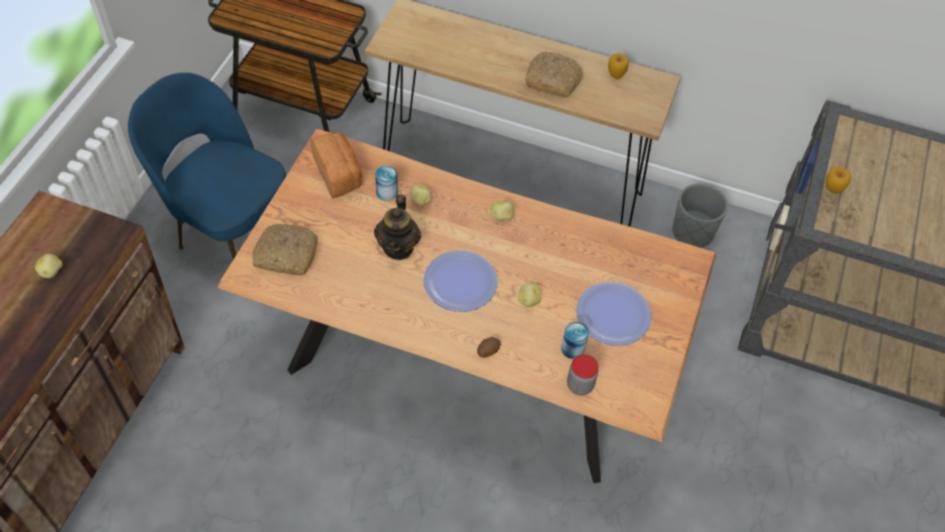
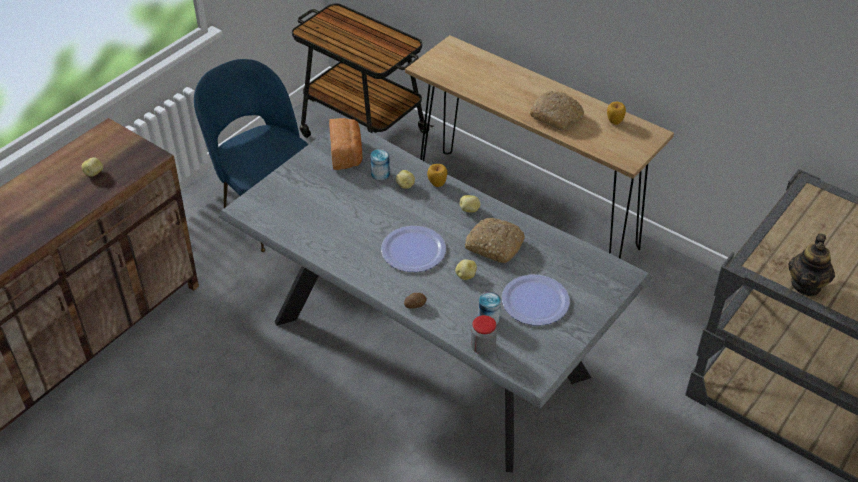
camera: 20 degrees right, 10 degrees down
brown dining table [217,129,716,483] -> grey dining table [219,127,652,472]
bread [252,224,318,275] -> bread moved to [465,218,525,263]
teapot [374,194,421,260] -> teapot moved to [788,234,835,296]
grey planter [672,183,728,248] -> none
apple [826,167,851,194] -> apple moved to [427,164,447,187]

